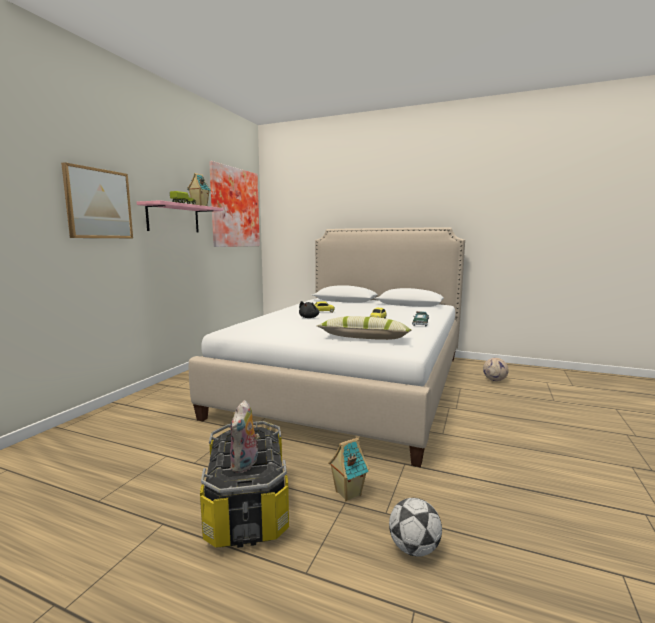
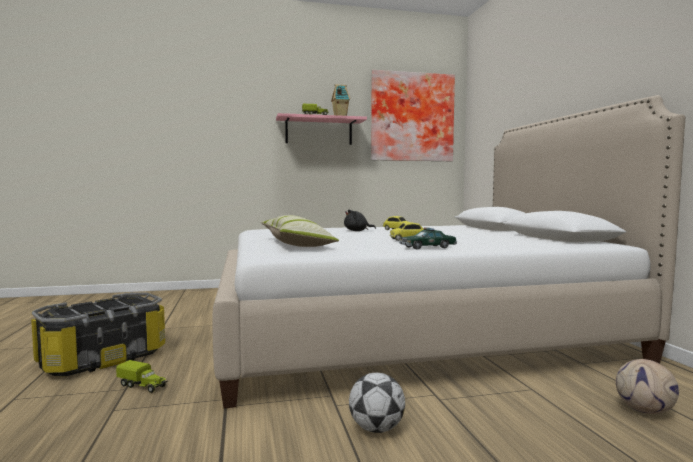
camera: 55 degrees right, 5 degrees down
picture [61,162,133,238] -> none
plush toy [230,400,260,473] -> none
toy house [328,438,370,501] -> toy truck [116,360,168,393]
football [389,498,442,557] -> football moved to [349,373,405,433]

